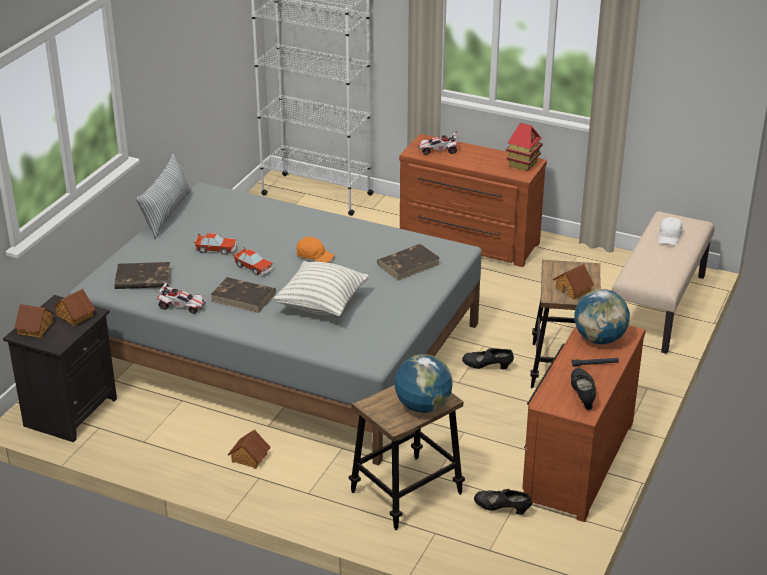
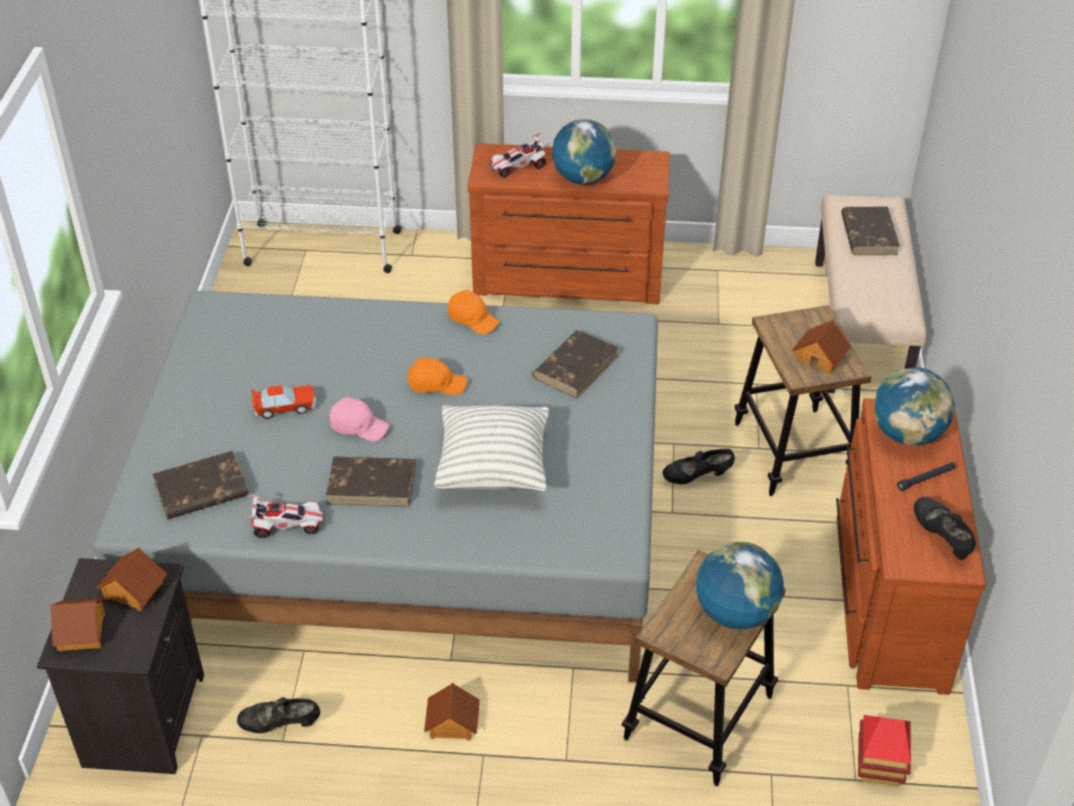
camera: 20 degrees left, 10 degrees up
pillow [136,153,191,239] -> none
toy car [233,247,273,275] -> pink cap [329,397,389,441]
black shoe [474,489,532,515] -> black shoe moved to [237,697,320,733]
toy house [506,123,543,171] -> toy house moved to [858,715,911,786]
white cap [658,217,683,246] -> brown book [841,207,900,255]
none -> orange cap [448,290,500,334]
none -> globe [552,119,616,185]

